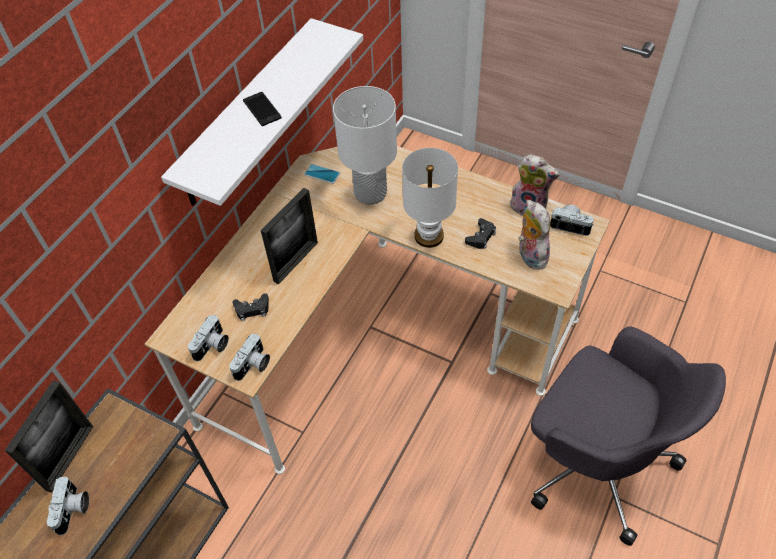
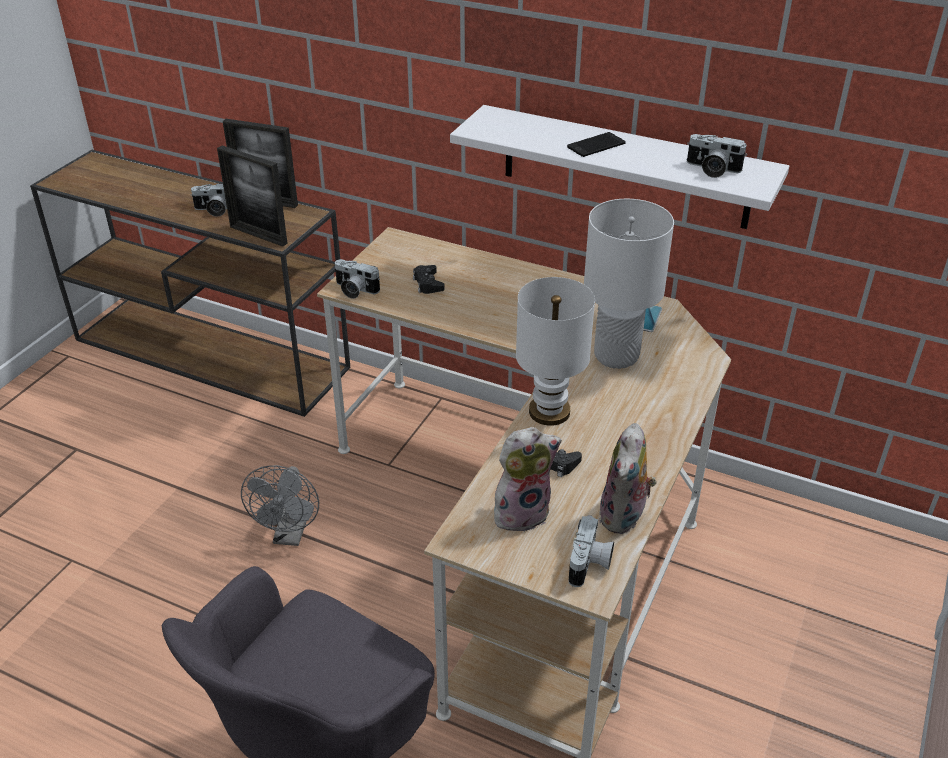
camera: 85 degrees right, 15 degrees down
camera [188,315,229,361] -> camera moved to [687,134,747,178]
picture frame [261,188,318,284] -> picture frame moved to [217,145,288,247]
none -> grey fan [241,465,319,546]

